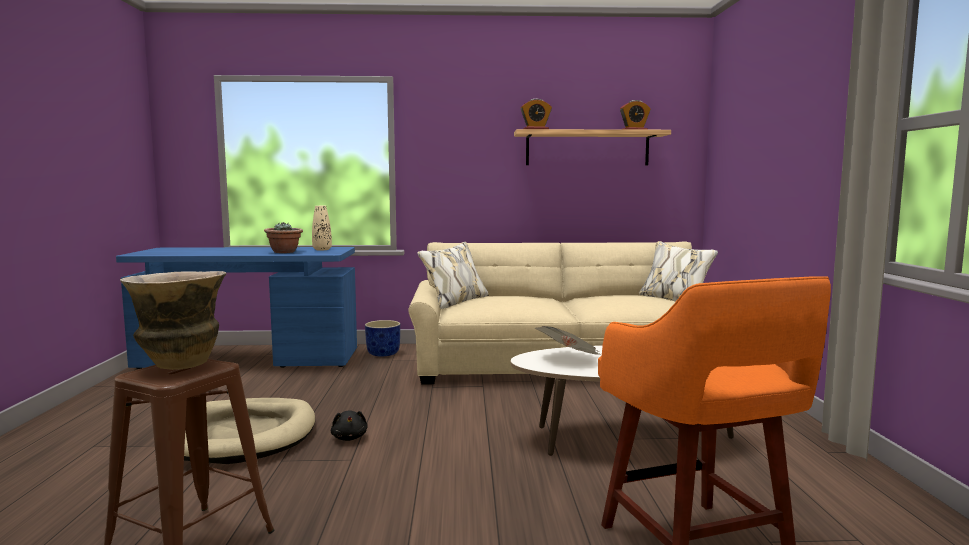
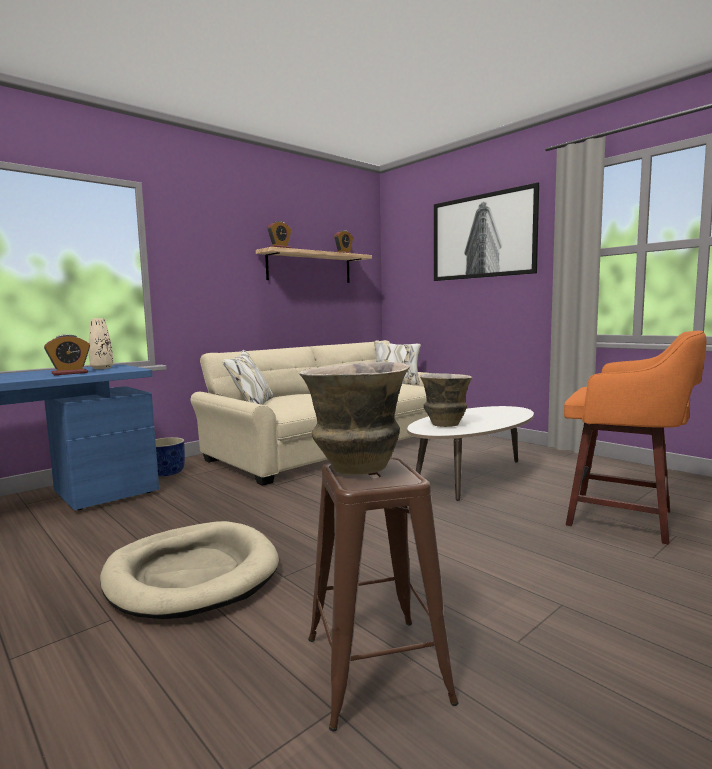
camera: 40 degrees left, 0 degrees up
potted plant [264,222,303,253] -> alarm clock [44,334,90,375]
black plush toy [331,411,368,441] -> none
newspaper [535,326,600,355] -> vase [420,373,473,427]
none -> picture [434,182,539,281]

